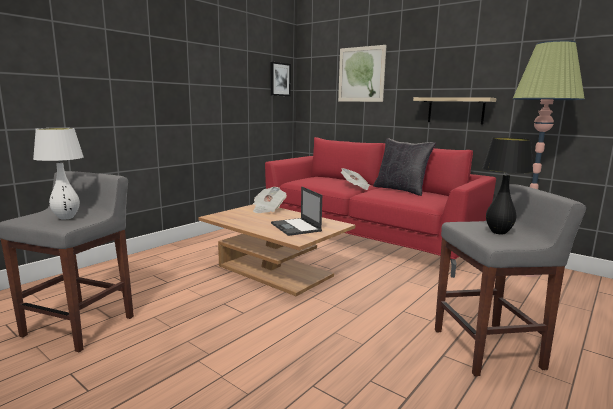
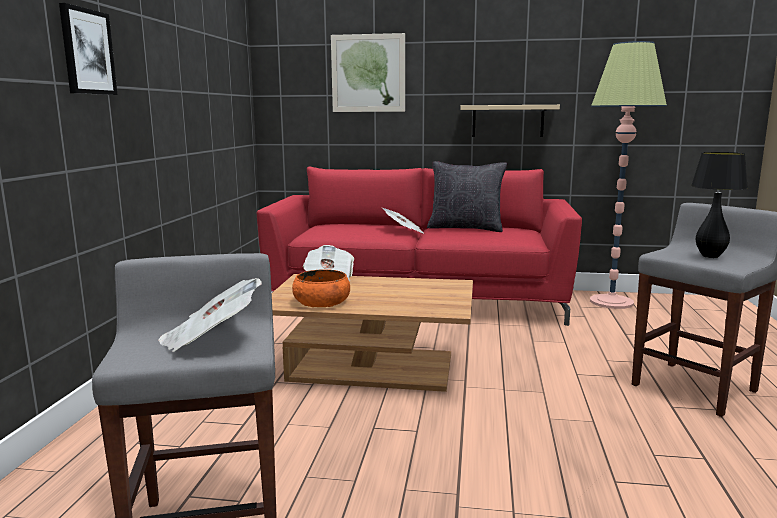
camera: 30 degrees left, 0 degrees up
white table lamp [33,128,84,220] -> newspaper [158,278,262,352]
picture [271,62,291,96] -> picture moved to [59,3,118,95]
laptop [271,186,322,236] -> none
none -> orange bowl [292,269,350,307]

